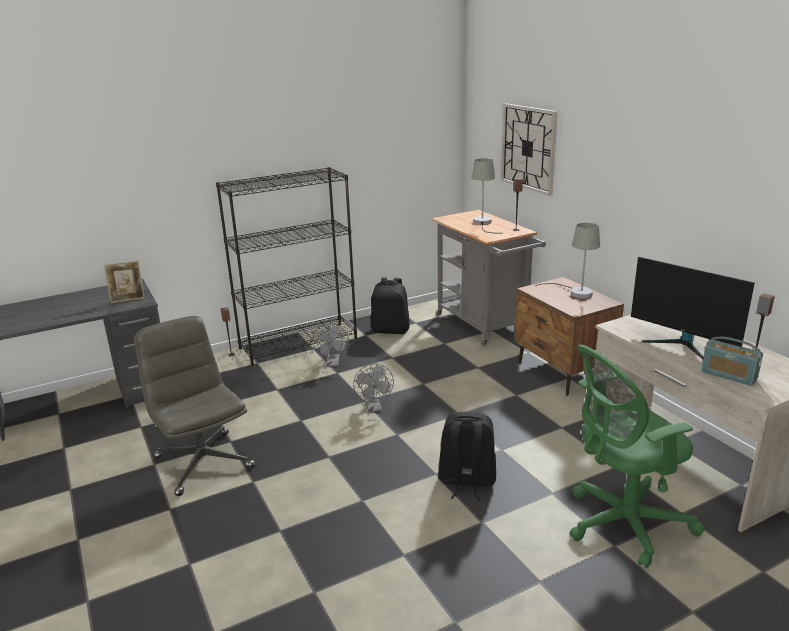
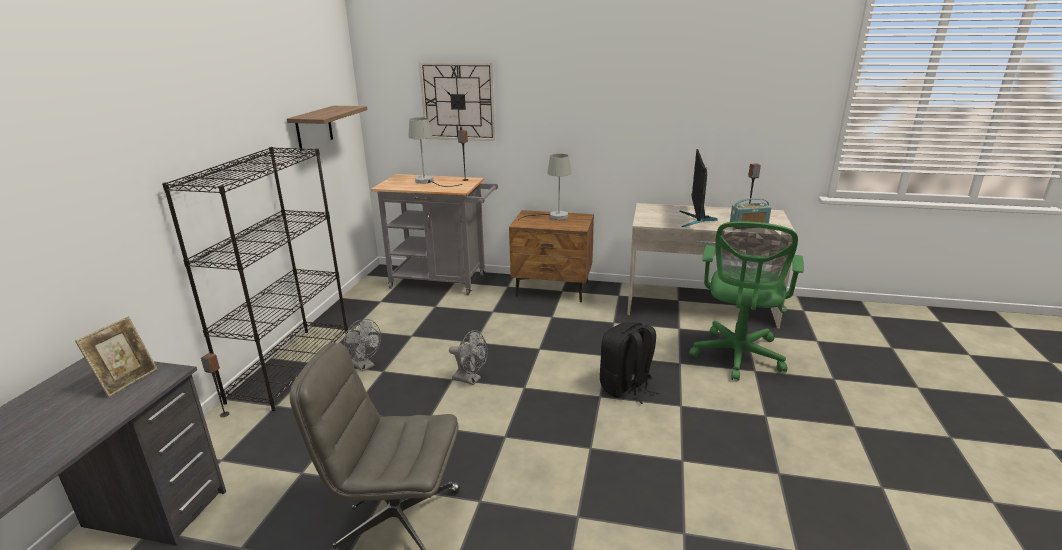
camera: 50 degrees left, 0 degrees up
black backpack [371,277,410,334] -> none
monitor [631,257,755,359] -> monitor turned 105 degrees clockwise [679,149,717,227]
none -> shelf [287,106,367,151]

